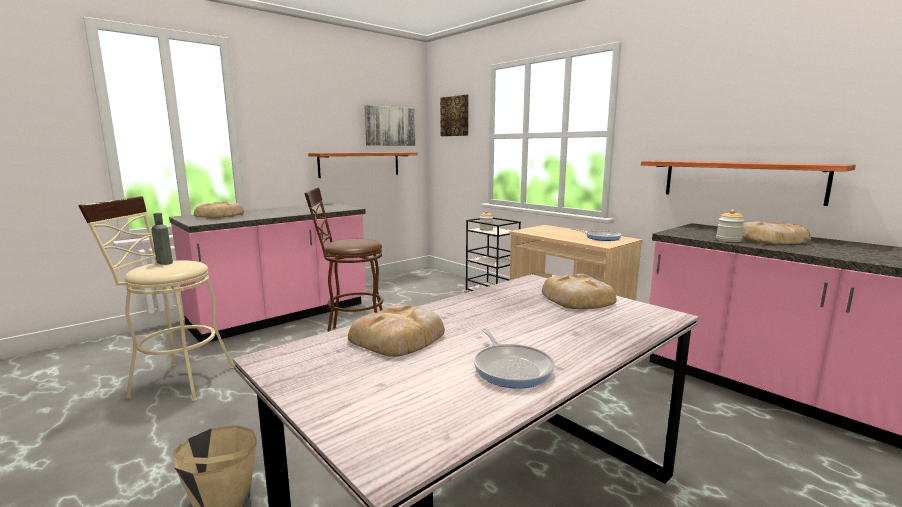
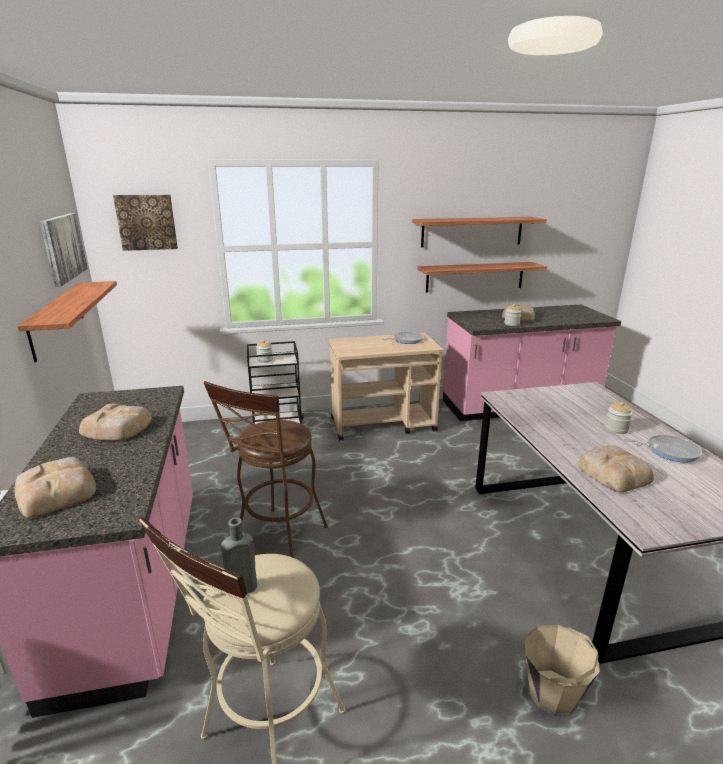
camera: 60 degrees left, 10 degrees up
bread [542,274,617,309] -> bread moved to [79,404,152,441]
none -> shelf [412,217,547,248]
none -> jar [605,402,633,434]

